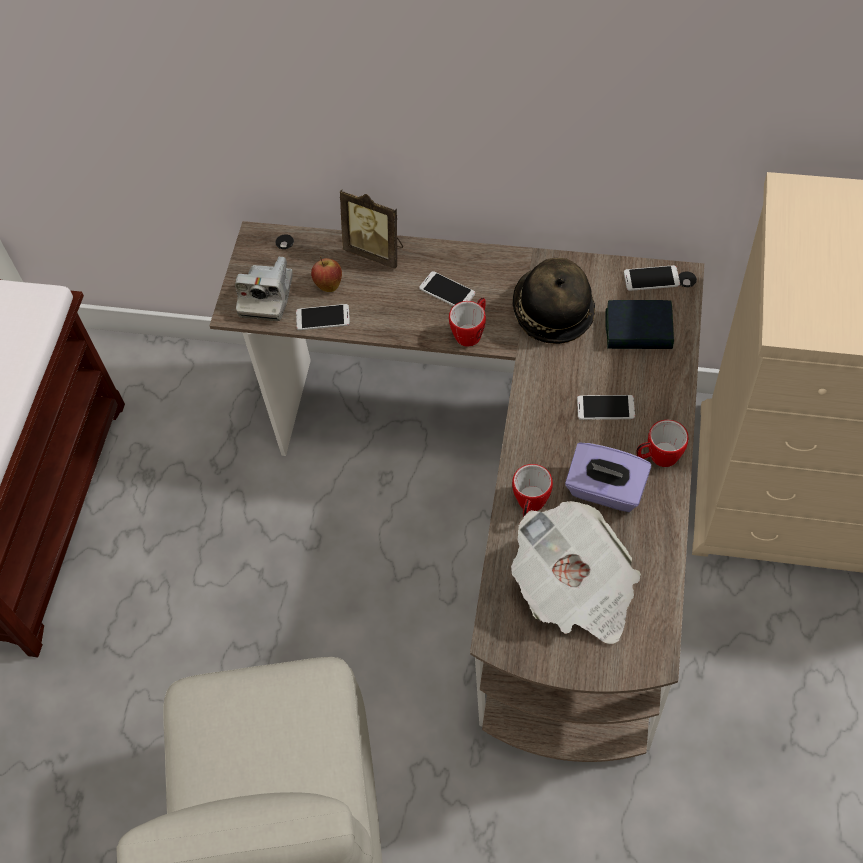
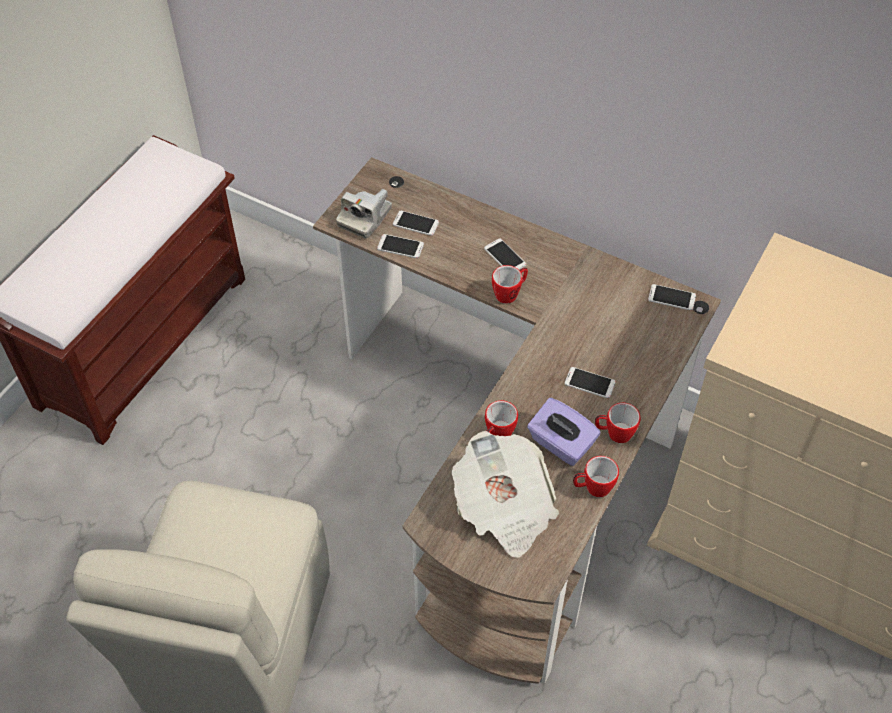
camera: 15 degrees right, 5 degrees down
apple [311,257,342,292] -> phone [393,211,439,236]
picture frame [340,189,403,269] -> none
hat [512,258,595,344] -> none
book [605,300,674,349] -> none
none -> mug [573,456,619,497]

